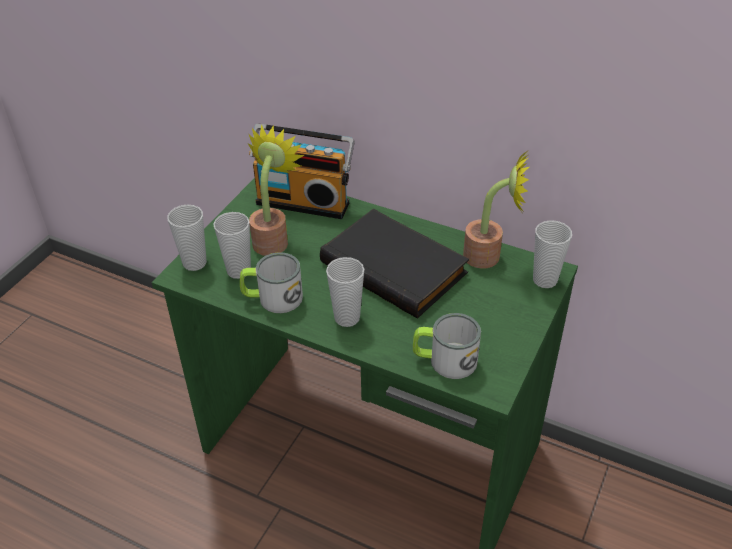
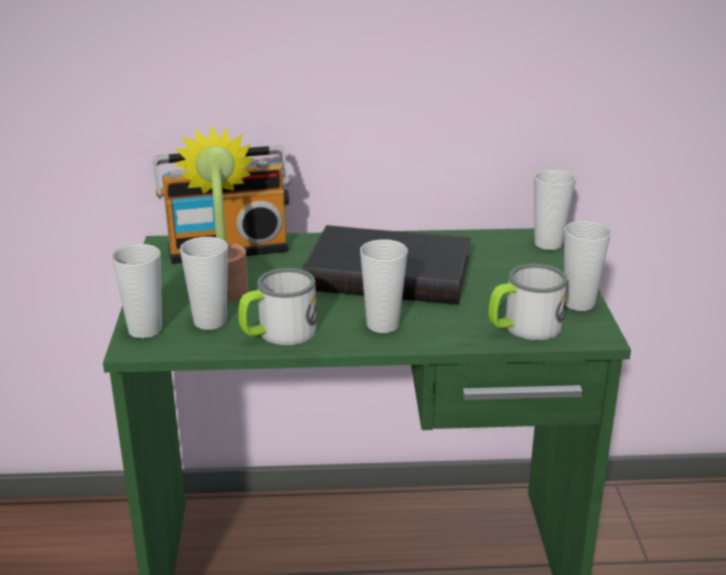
camera: 30 degrees left, 15 degrees down
potted plant [463,151,529,269] -> none
none -> cup [564,221,611,311]

